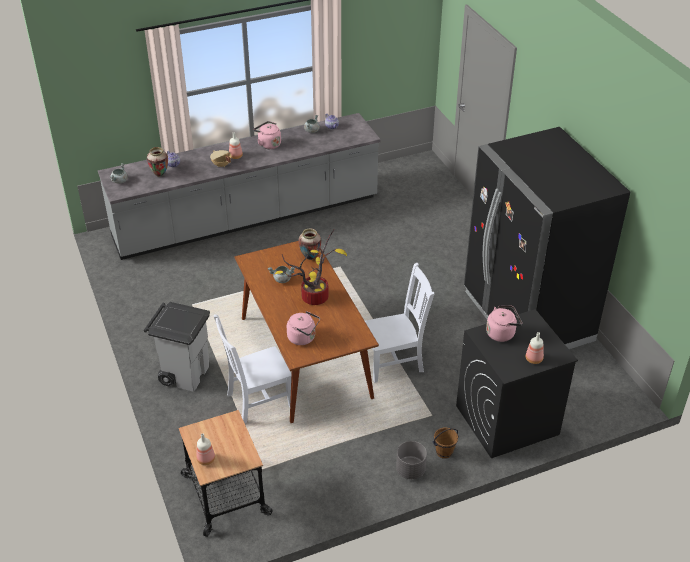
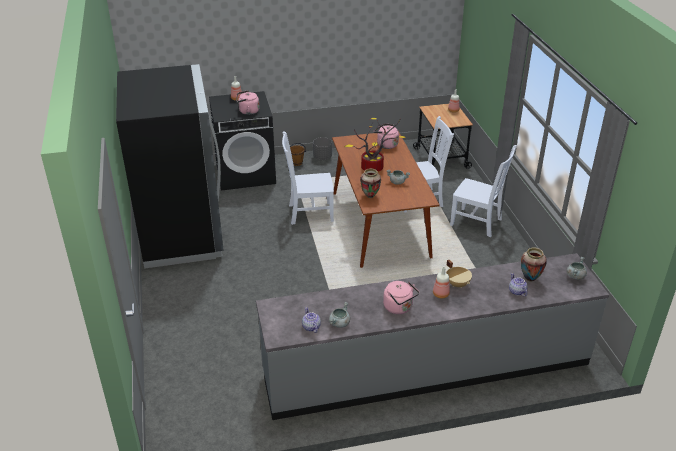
camera: 170 degrees left, 5 degrees down
grey trash can [144,302,210,391] -> white chair [450,145,517,237]

